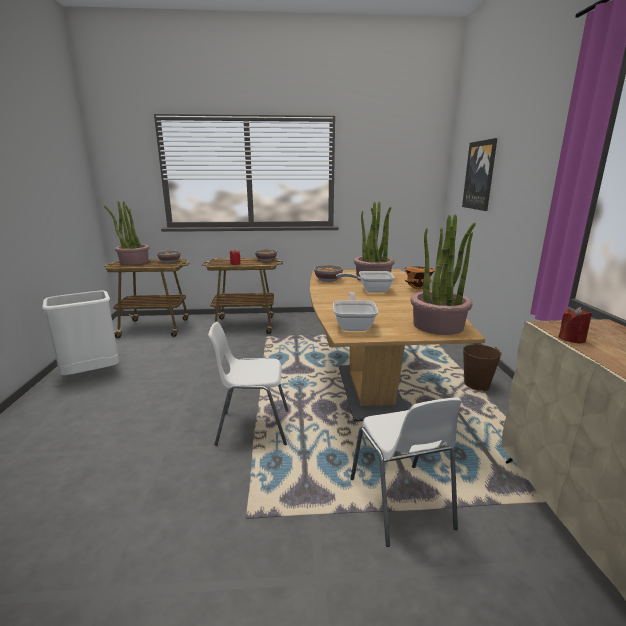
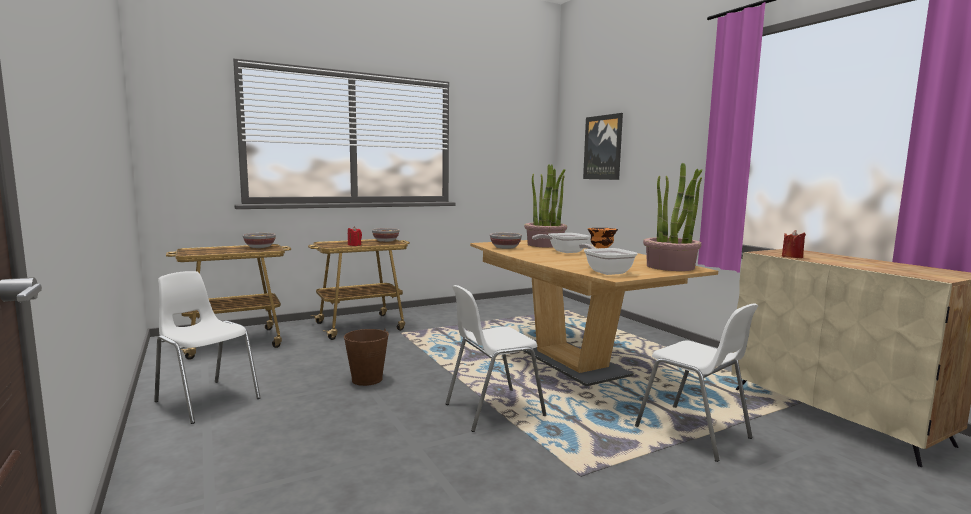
camera: 25 degrees left, 10 degrees down
white trash can [42,290,119,375] -> white chair [154,271,260,424]
potted plant [104,201,150,265] -> none
brown bucket [463,344,502,391] -> brown bucket moved to [344,329,389,386]

